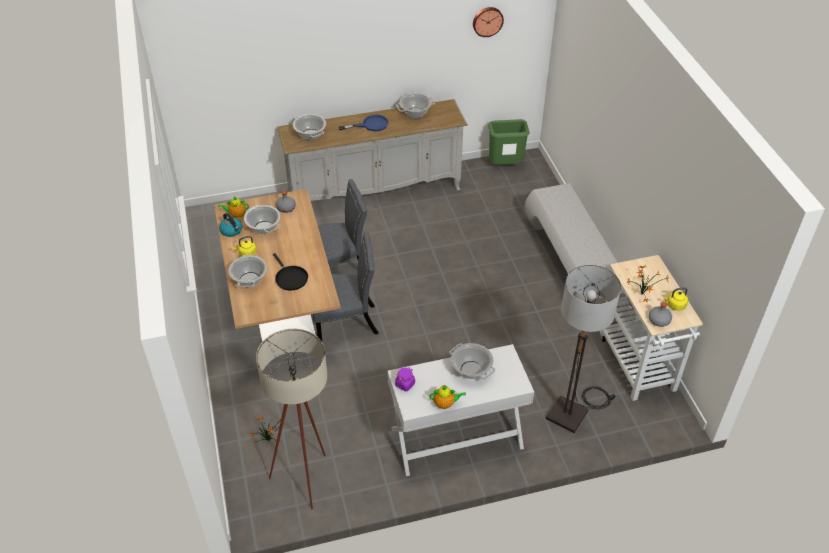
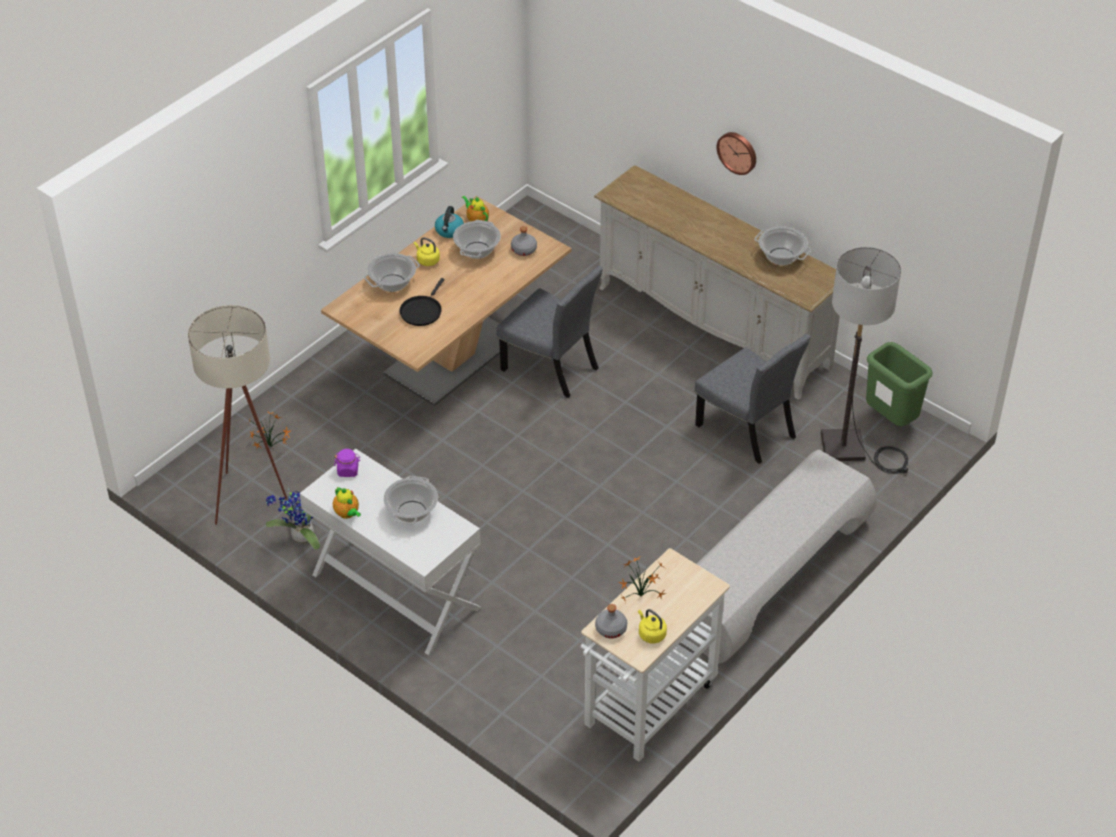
camera: 55 degrees right, 0 degrees up
cooking pot [293,114,326,140] -> none
grey chair [313,232,379,341] -> grey chair moved to [694,334,811,464]
blue frying pan [339,115,389,131] -> none
wall clock [473,7,504,37] -> wall clock moved to [717,132,756,175]
floor lamp [546,265,621,433] -> floor lamp moved to [821,247,908,474]
none -> potted plant [266,488,320,550]

